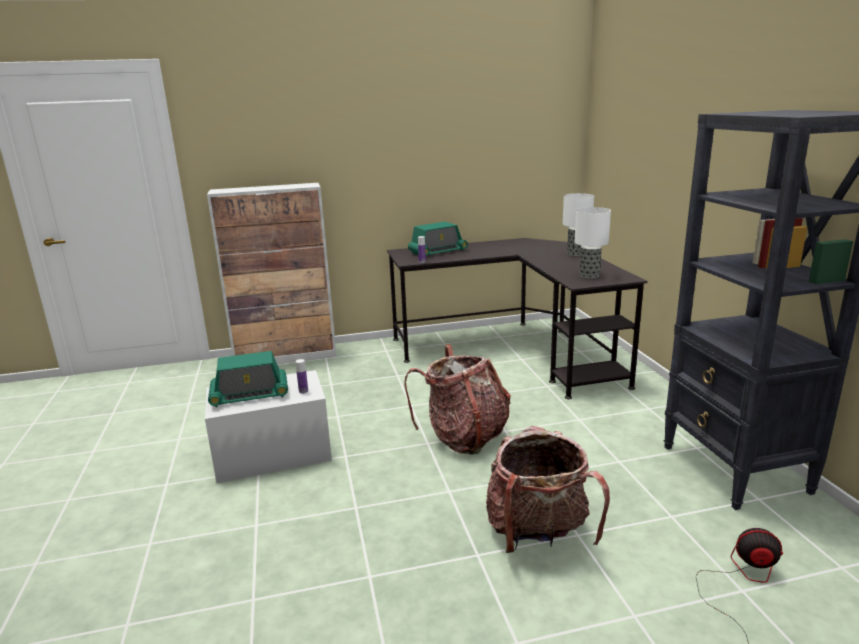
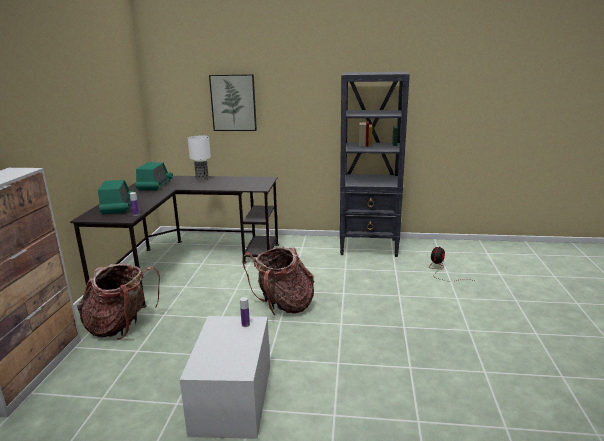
camera: 70 degrees left, 0 degrees up
radio [208,351,288,407] -> radio moved to [135,162,173,191]
backpack [486,426,610,553] -> backpack moved to [77,264,160,340]
table lamp [575,207,611,278] -> none
none -> picture [209,74,257,131]

